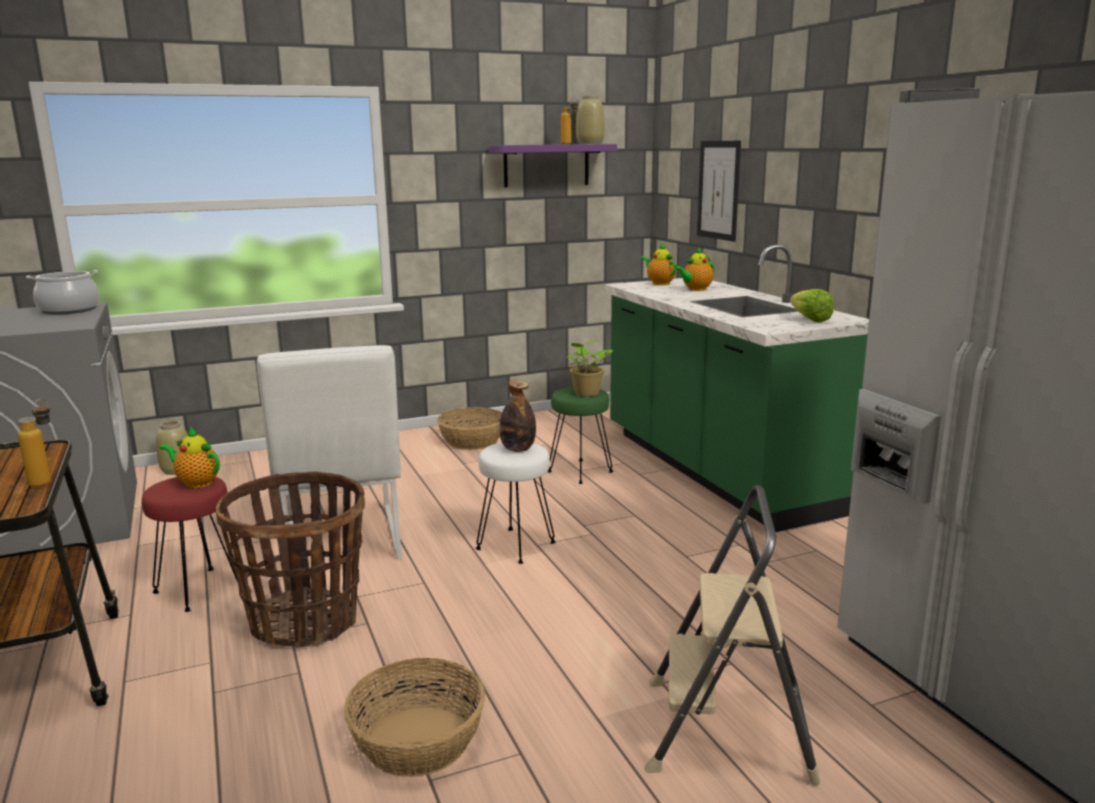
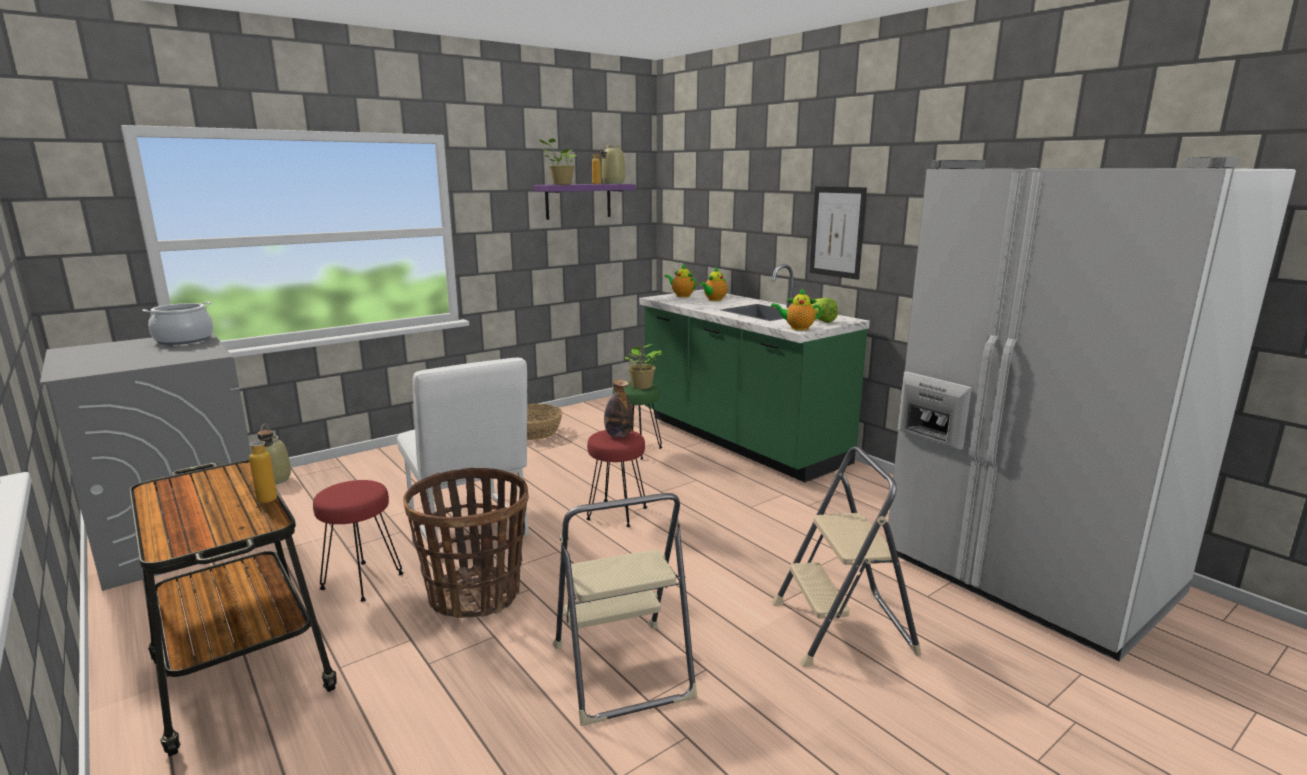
camera: 15 degrees left, 0 degrees up
teapot [160,427,220,488] -> teapot moved to [771,288,822,330]
basket [344,658,485,777] -> beige step ladder [552,493,697,726]
white stool [476,443,556,564] -> red stool [586,430,647,527]
picture [697,141,741,242] -> picture moved to [809,186,867,280]
none -> potted plant [539,138,577,185]

